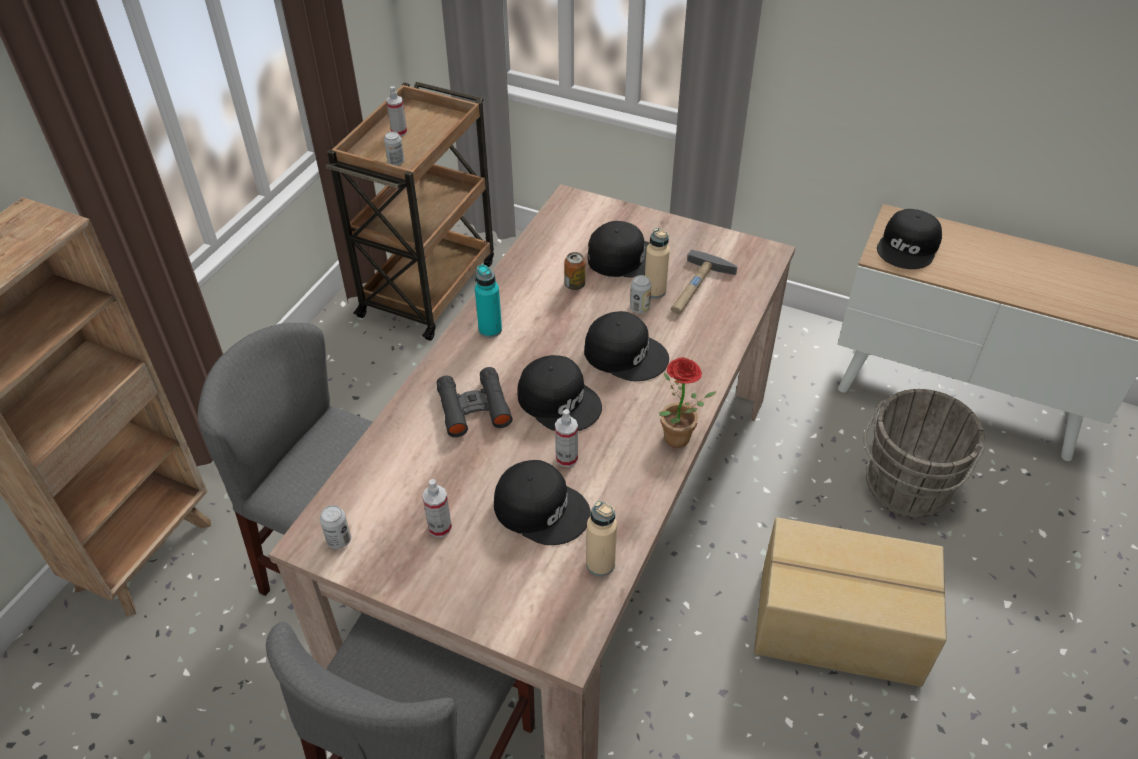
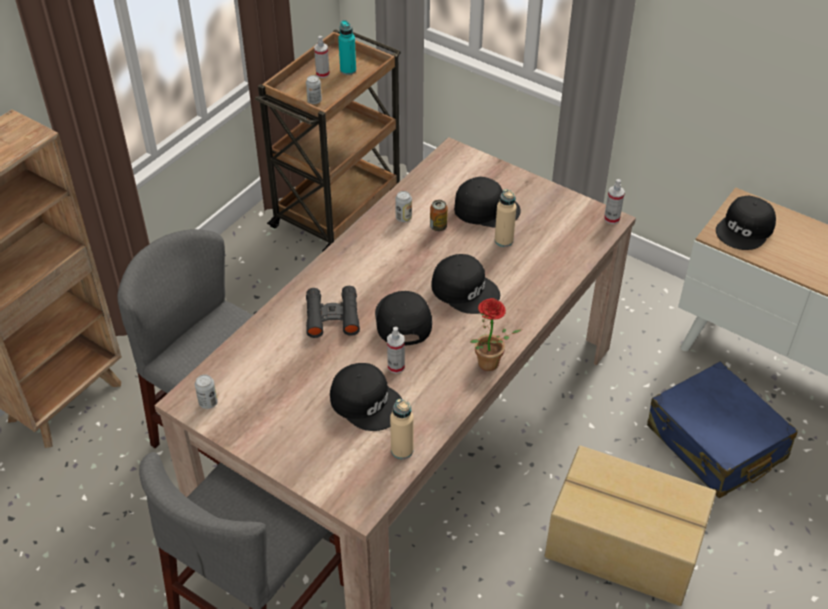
camera: 10 degrees right, 0 degrees up
spray bottle [422,479,452,537] -> spray bottle moved to [604,179,625,224]
turquoise bottle [475,264,502,338] -> turquoise bottle moved to [338,20,356,75]
black cap [517,355,602,431] -> black cap turned 150 degrees counterclockwise [375,291,432,345]
can [630,275,652,313] -> can moved to [395,191,412,222]
hammer [671,249,738,314] -> none
grey bucket [863,389,985,518] -> blue suitcase [647,361,798,498]

